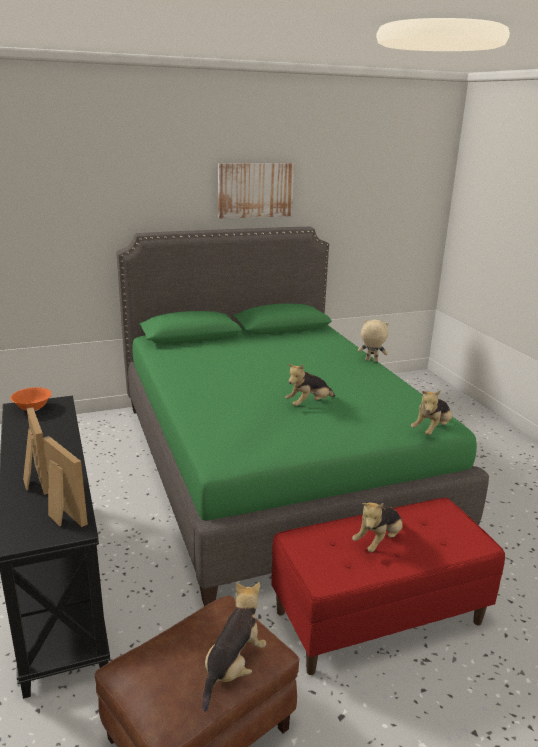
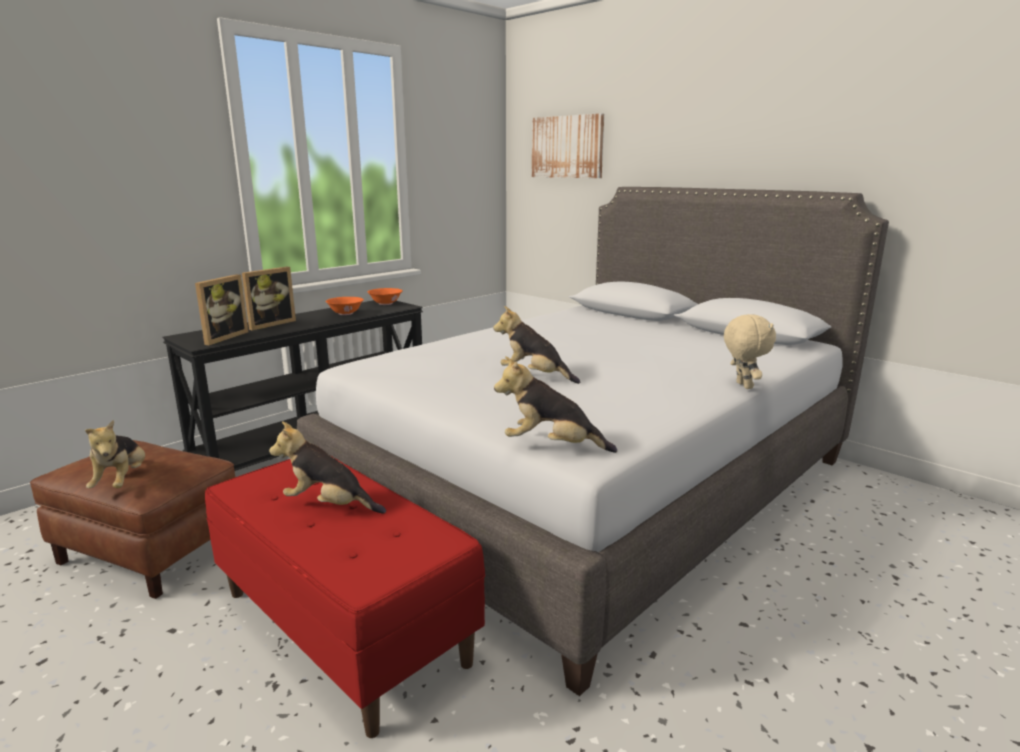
camera: 65 degrees right, 5 degrees down
green bed [116,227,489,606] -> grey bed [297,187,889,696]
plush toy [202,582,267,712] -> plush toy turned 75 degrees clockwise [85,420,145,488]
picture [218,163,294,219] -> picture moved to [532,113,604,178]
none -> orange bowl [325,297,364,315]

